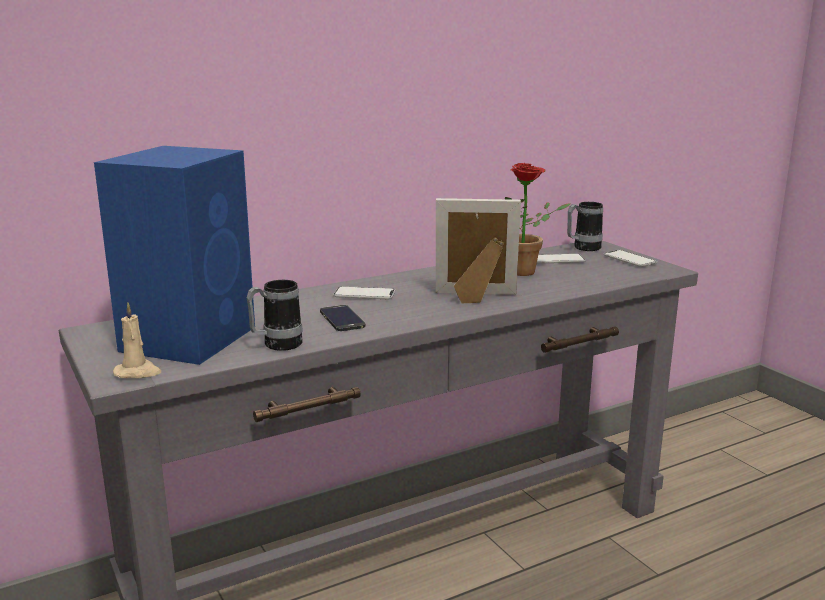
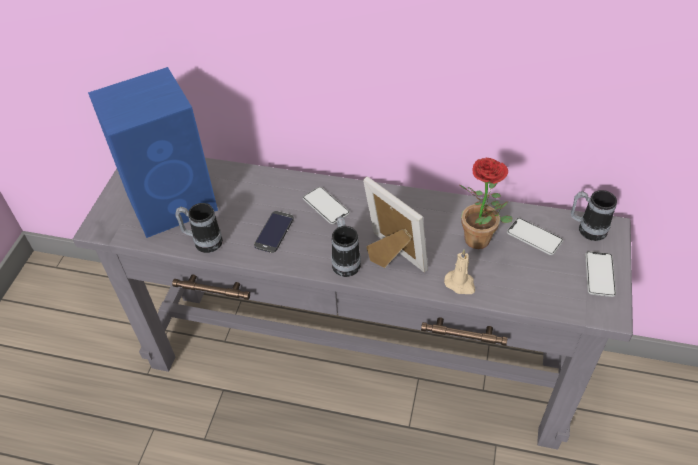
camera: 45 degrees right, 30 degrees up
beige candle [113,302,161,378] -> beige candle moved to [444,249,475,294]
none -> mug [331,216,361,277]

